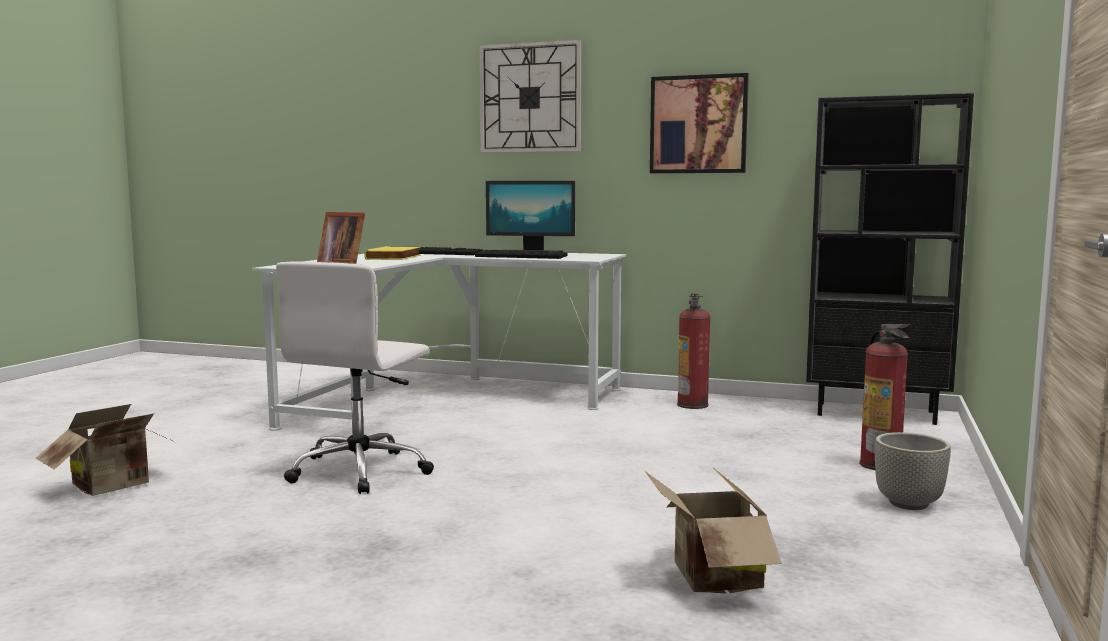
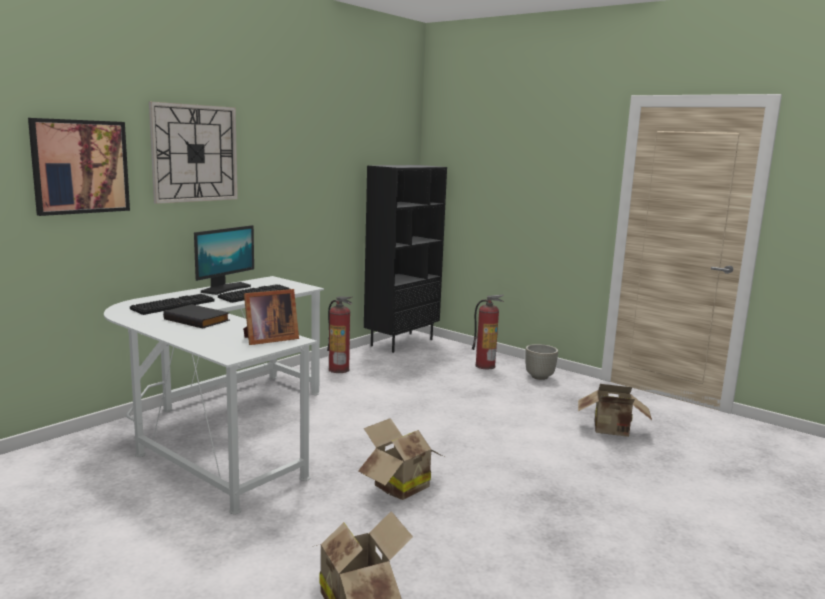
camera: 70 degrees left, 5 degrees up
white office chair [276,261,434,494] -> cardboard box [358,418,444,500]
yellow book [364,246,421,260] -> black book [163,304,230,329]
picture [650,73,749,173] -> picture moved to [28,118,130,216]

